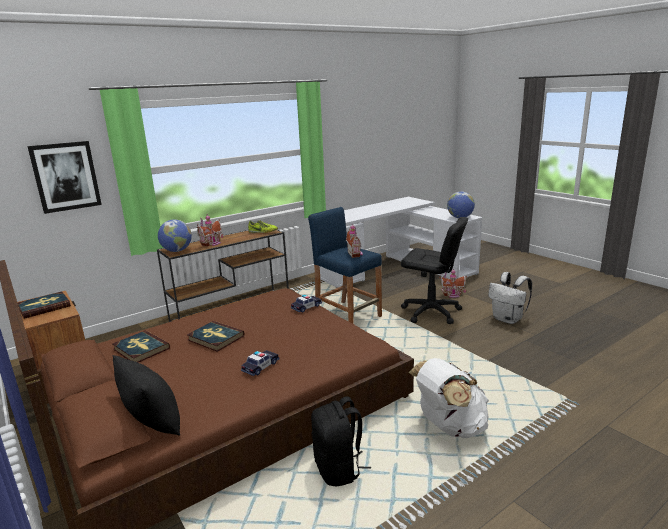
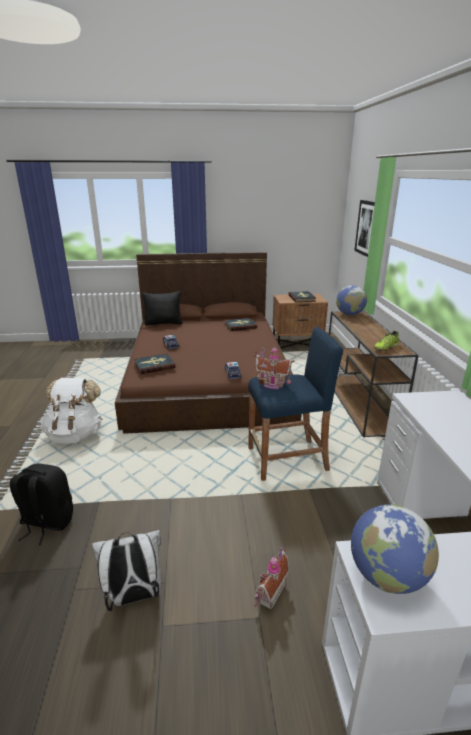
camera: 120 degrees right, 5 degrees up
book [187,321,244,352] -> book moved to [134,353,175,374]
toy house [197,215,223,247] -> none
black backpack [311,396,371,486] -> black backpack moved to [10,464,73,545]
black office chair [401,217,468,324] -> none

